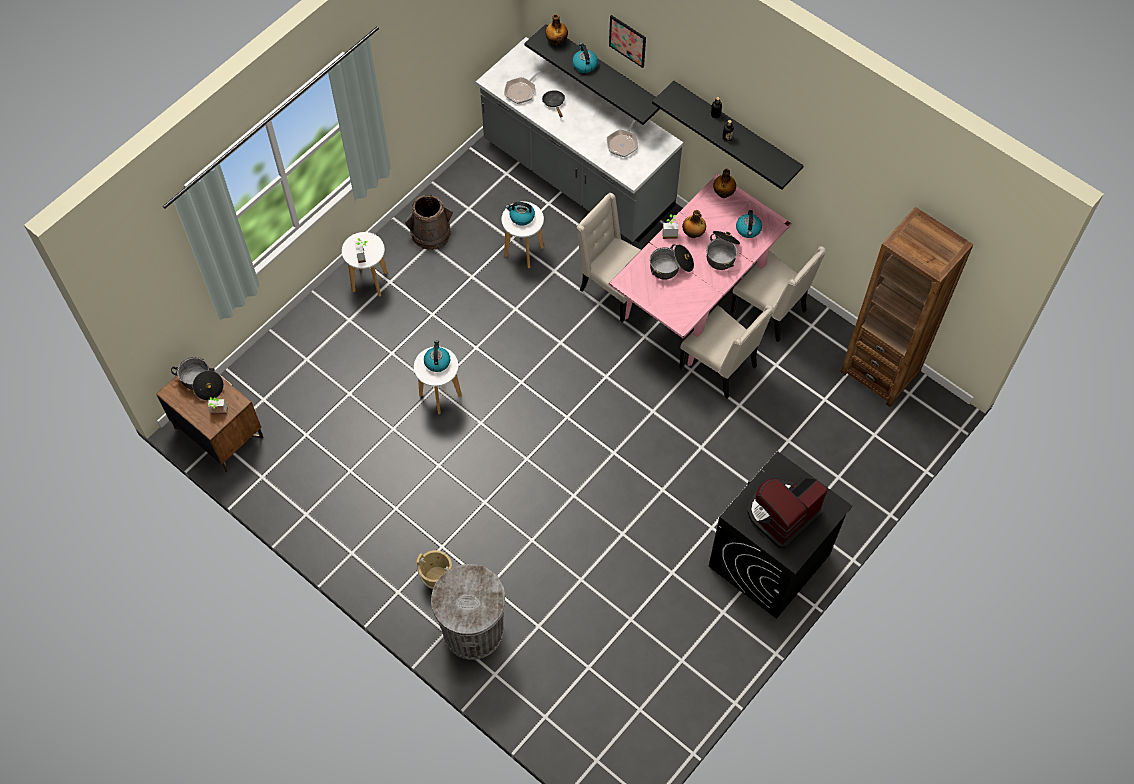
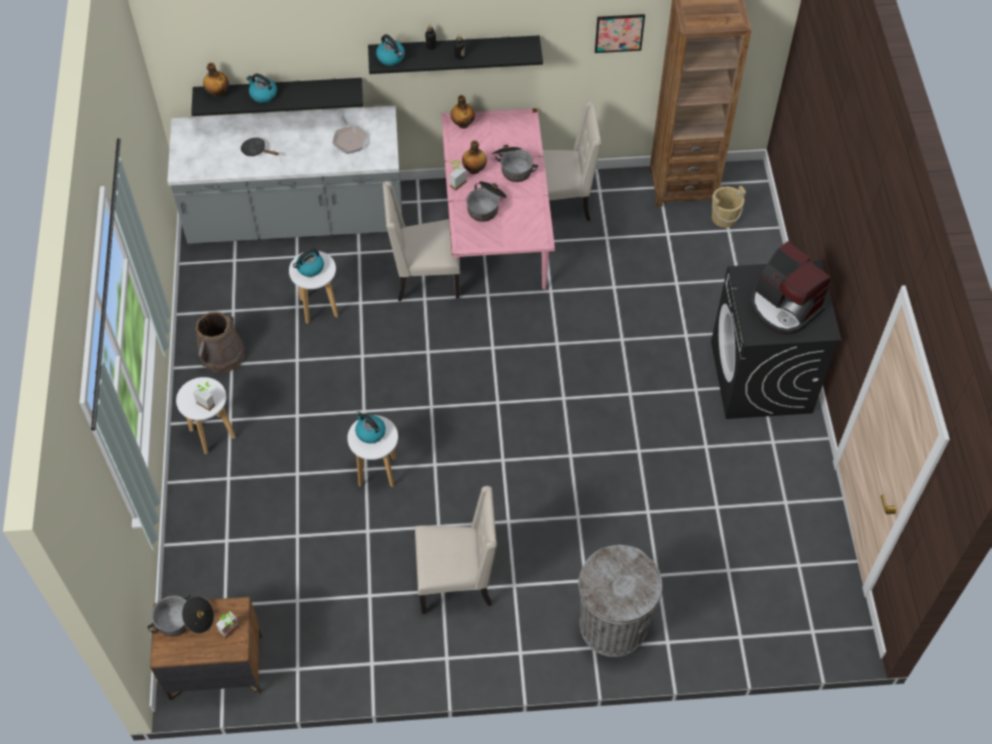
camera: 45 degrees left, 5 degrees down
beige bucket [417,550,452,589] -> beige bucket moved to [712,185,746,228]
frying pan [504,69,542,104] -> none
picture [609,15,646,68] -> picture moved to [595,14,645,53]
beige chair [679,304,774,399] -> beige chair moved to [415,486,497,614]
kettle [736,210,762,238] -> kettle moved to [376,34,405,66]
coffee machine [747,477,827,548] -> coffee machine turned 45 degrees counterclockwise [750,241,831,335]

